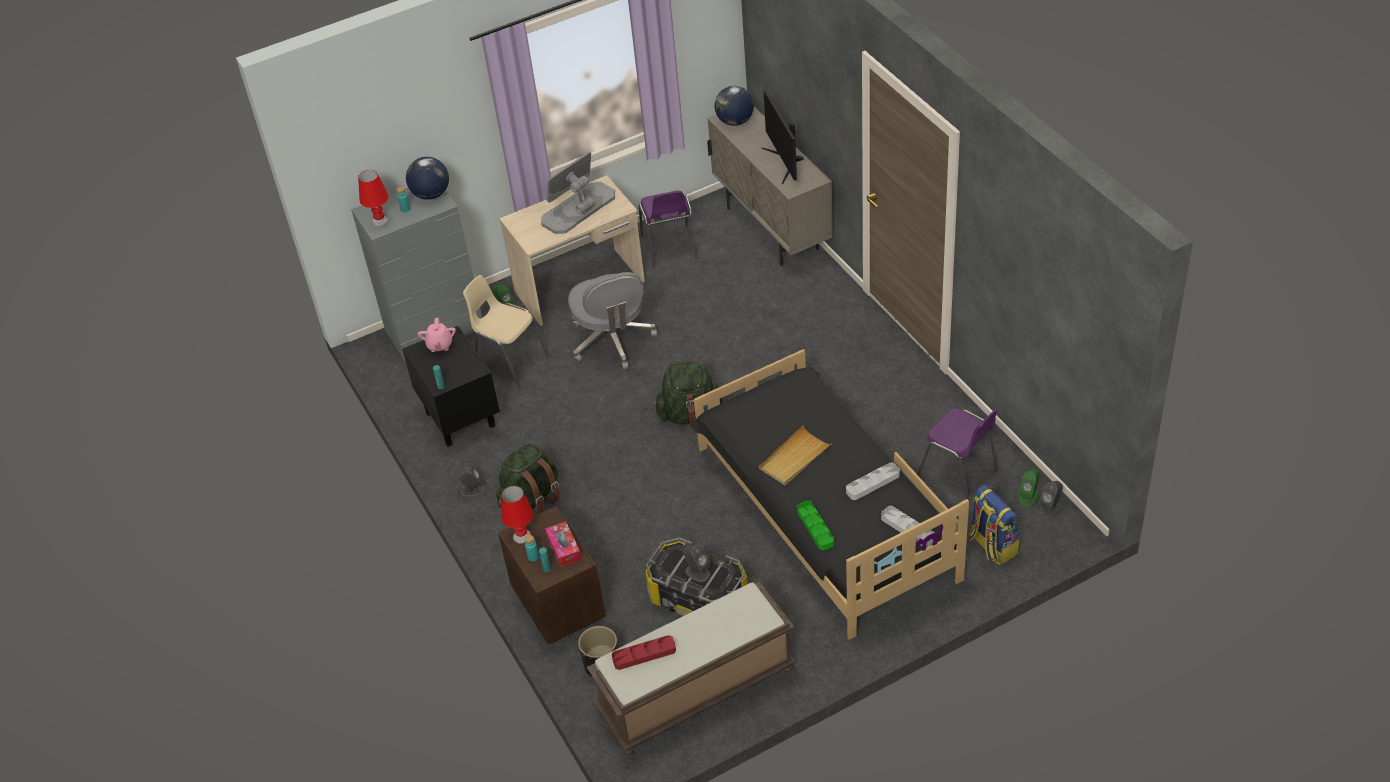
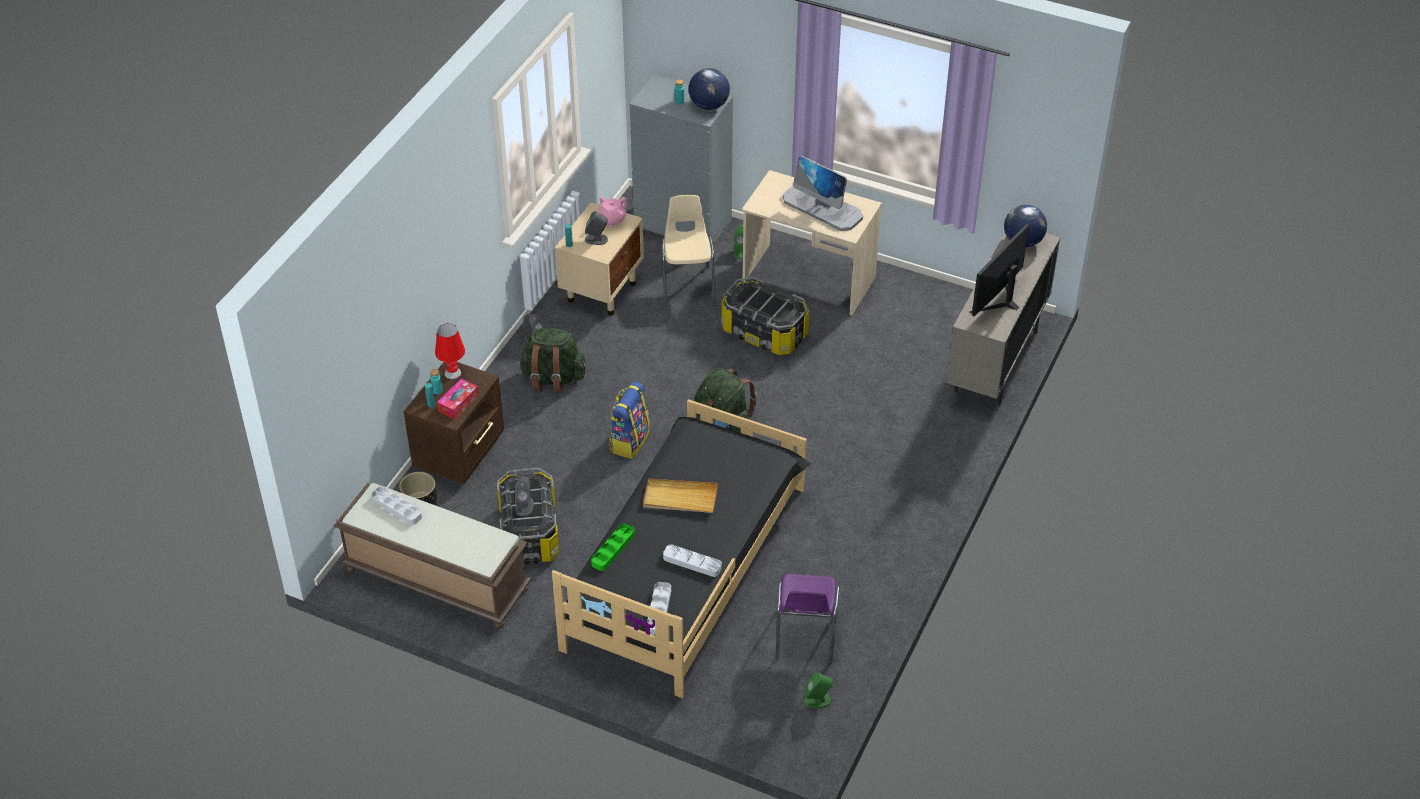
camera: 50 degrees right, 0 degrees up
red table lamp [358,170,389,226] -> none
black nightstand [402,326,500,446] -> beige nightstand [555,202,644,316]
monitor [541,152,615,234] -> monitor turned 150 degrees counterclockwise [783,156,863,231]
grey office chair [568,272,657,369] -> storage box [721,277,809,355]
red tray [612,635,676,670] -> grey tray [371,487,422,525]
purple chair [639,190,698,268] -> none
backpack [969,485,1019,565] -> backpack moved to [609,382,650,459]
grey speaker [1039,481,1063,518] -> grey speaker moved to [585,211,608,245]

